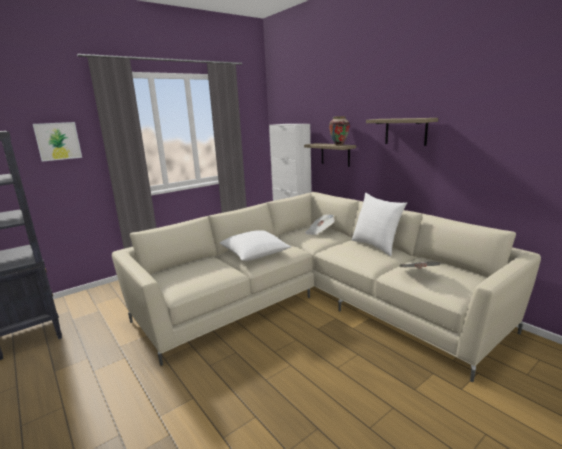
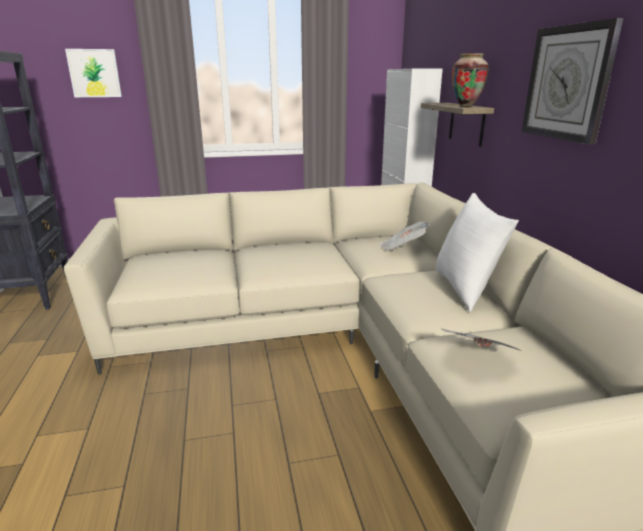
camera: 25 degrees right, 5 degrees up
white pillow [220,230,291,261] -> none
shelf [366,118,438,146] -> wall clock [522,18,624,145]

